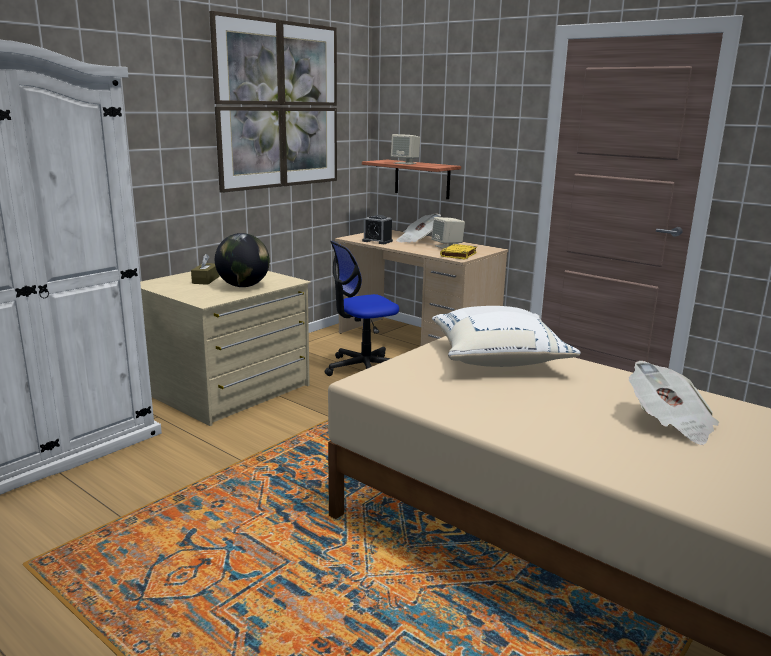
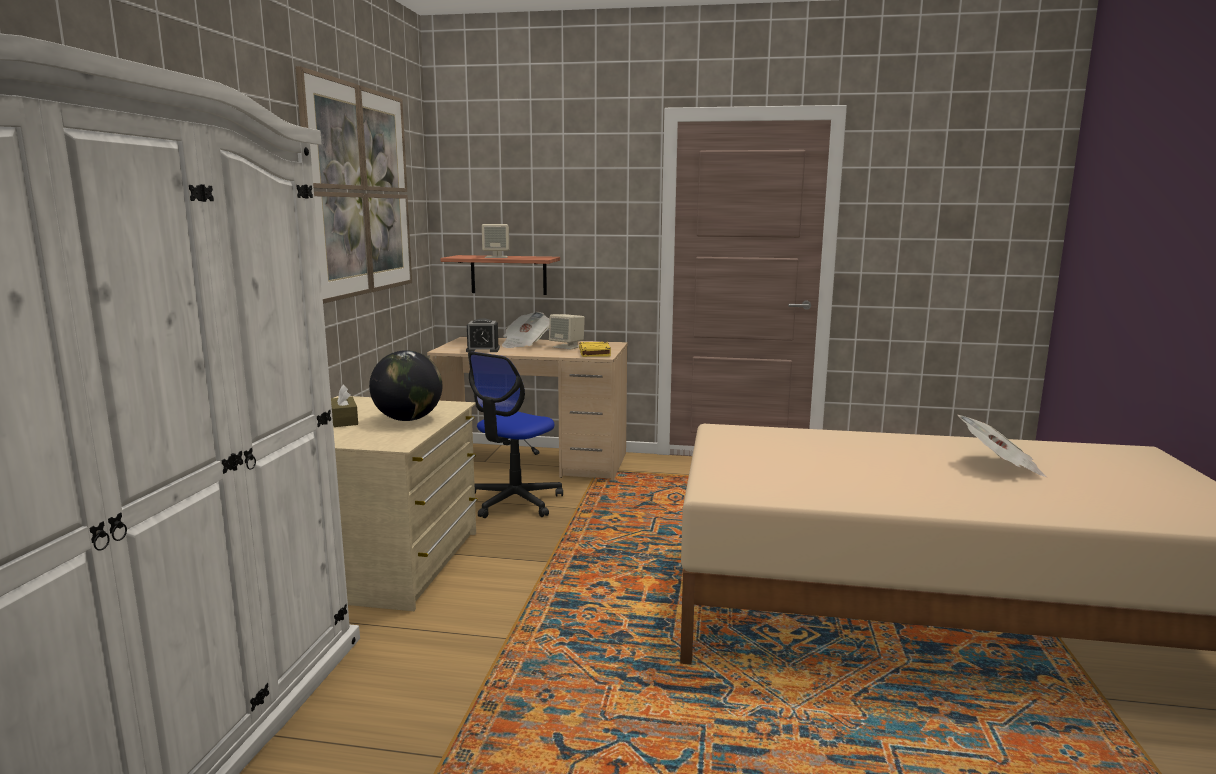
camera: 30 degrees left, 5 degrees down
white pillow [432,306,581,367] -> none

